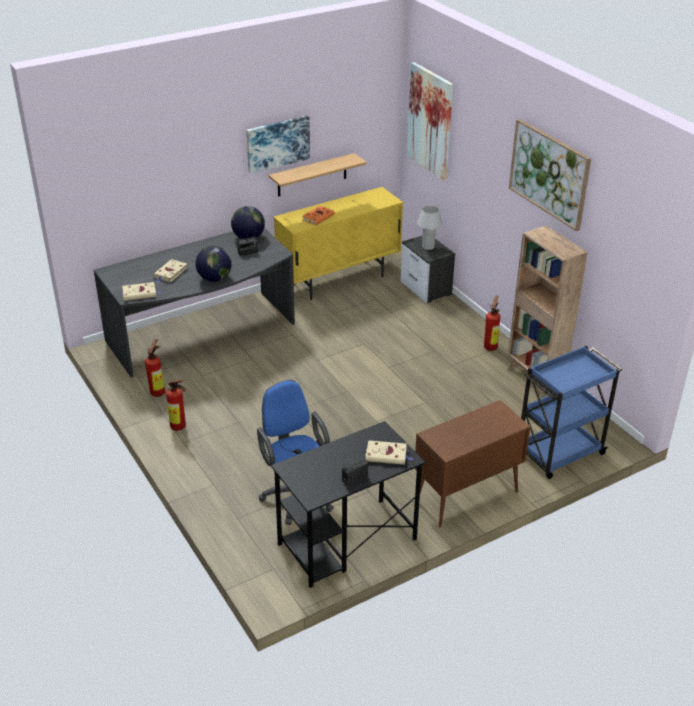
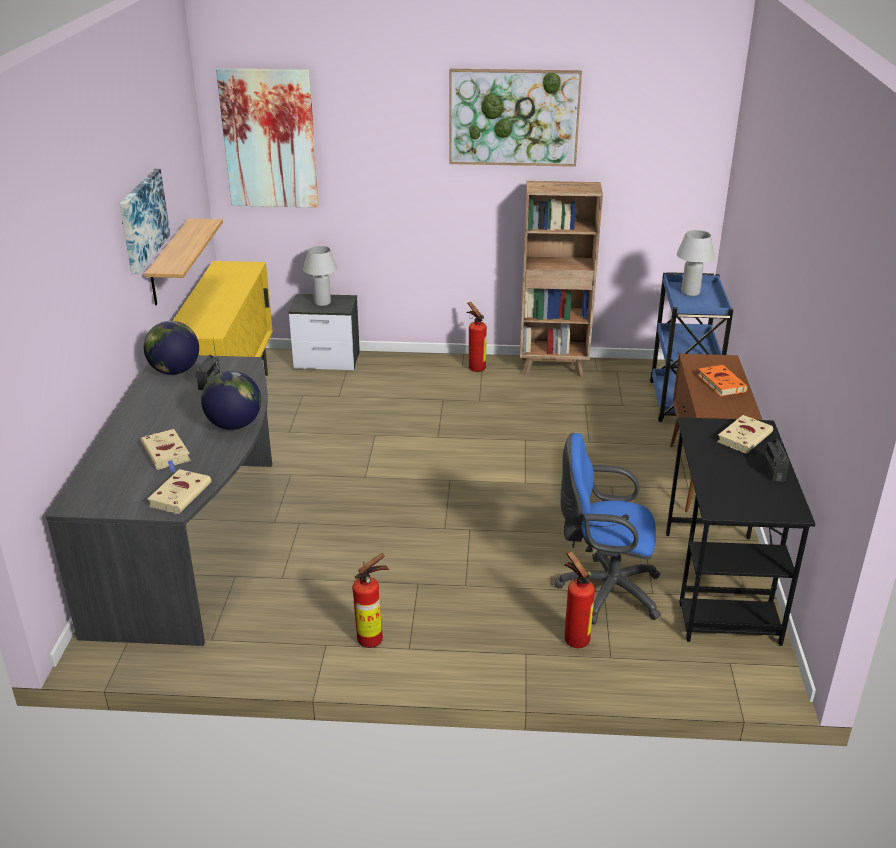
camera: 55 degrees left, 5 degrees down
fire extinguisher [145,339,165,397] -> fire extinguisher moved to [564,551,595,648]
orange book [303,206,334,225] -> orange book moved to [697,365,748,396]
none -> white table lamp [677,230,715,296]

